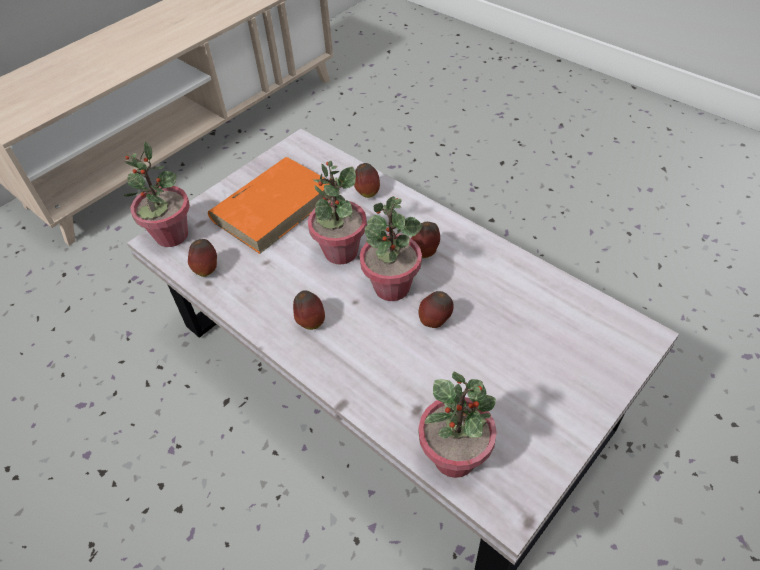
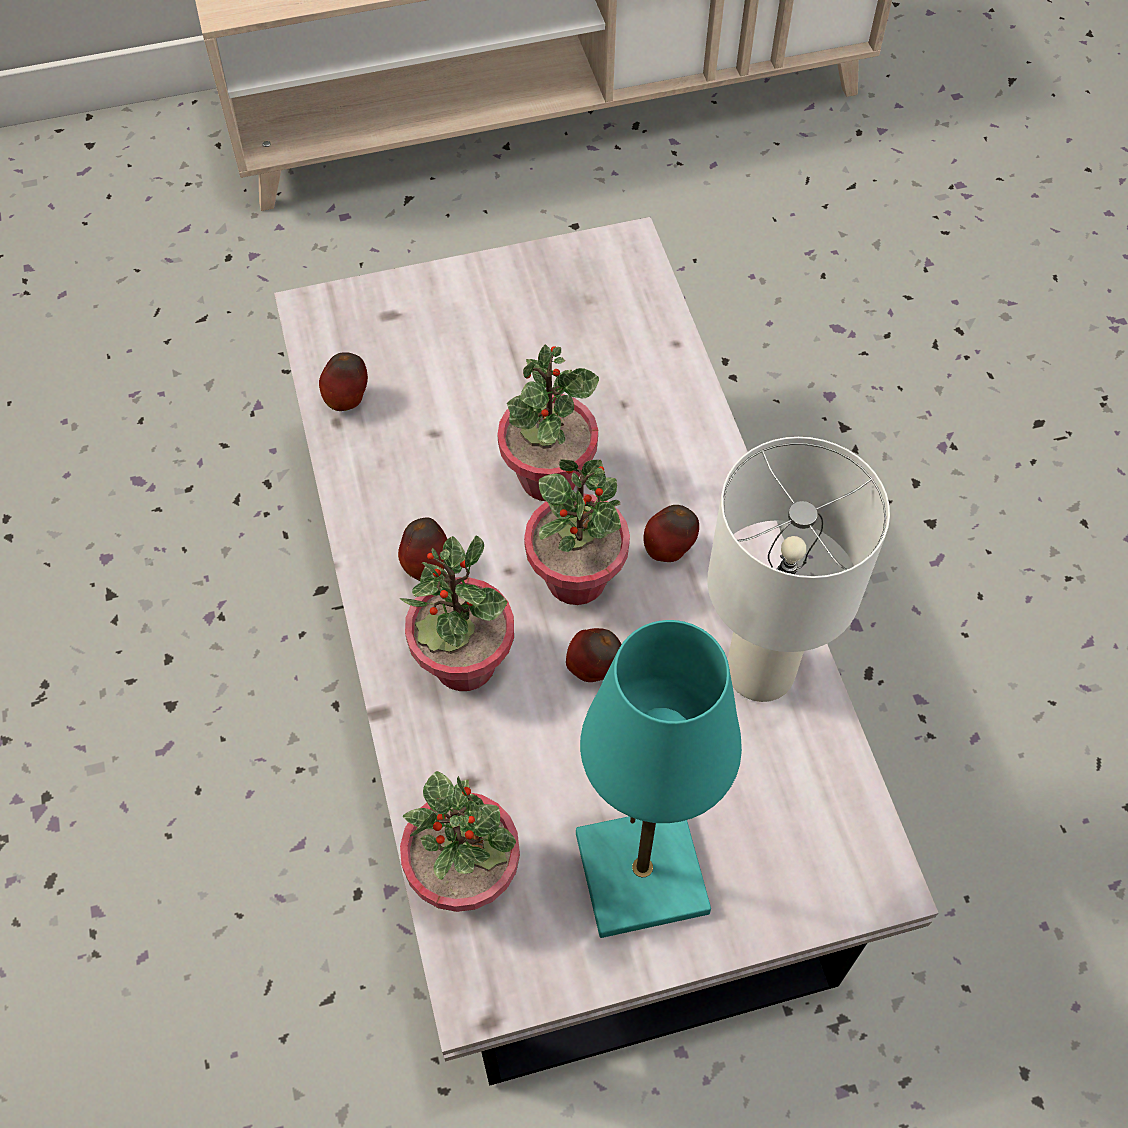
camera: 30 degrees right, 10 degrees up
potted plant [122,142,190,247] -> potted plant moved to [400,536,514,691]
orange book [208,157,333,254] -> none
apple [354,163,380,198] -> none
none -> turquoise table lamp [576,620,742,938]
none -> white table lamp [707,437,890,702]

